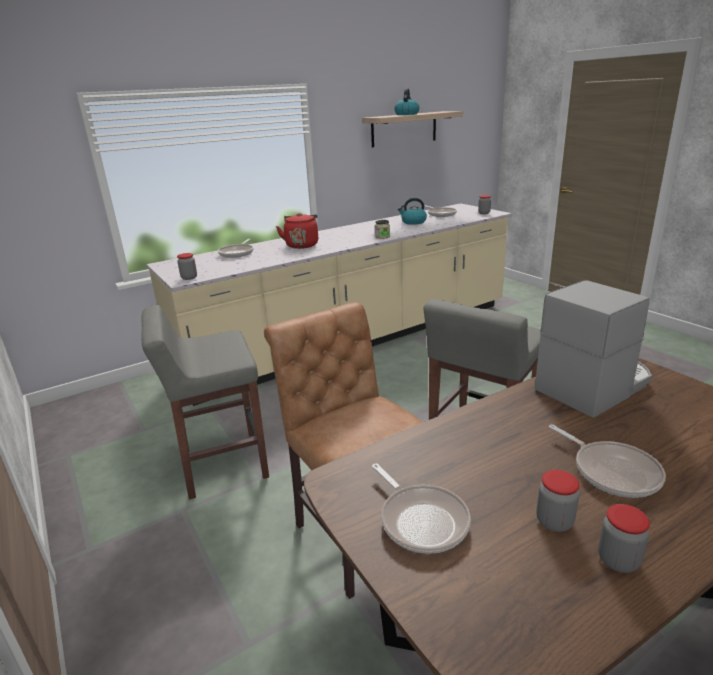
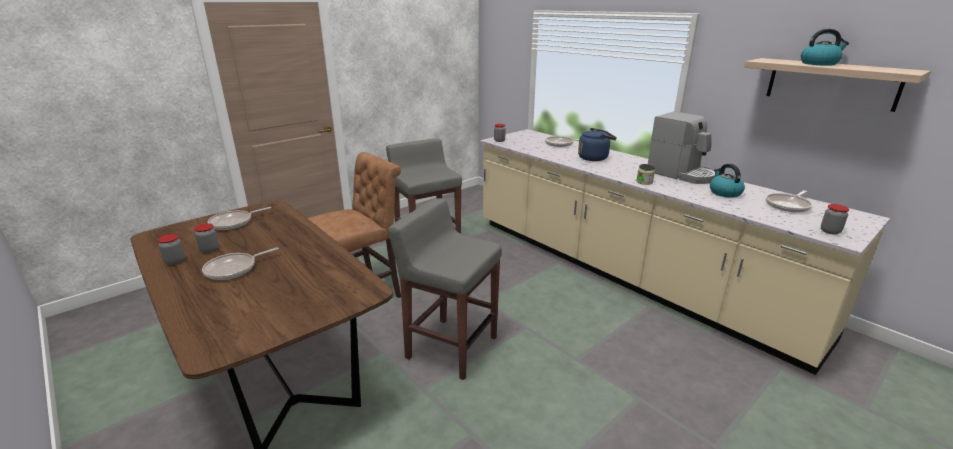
camera: 80 degrees right, 0 degrees up
red kettle [276,213,318,249] -> blue kettle [578,128,617,161]
coffee machine [535,280,652,418] -> coffee machine moved to [648,111,716,184]

